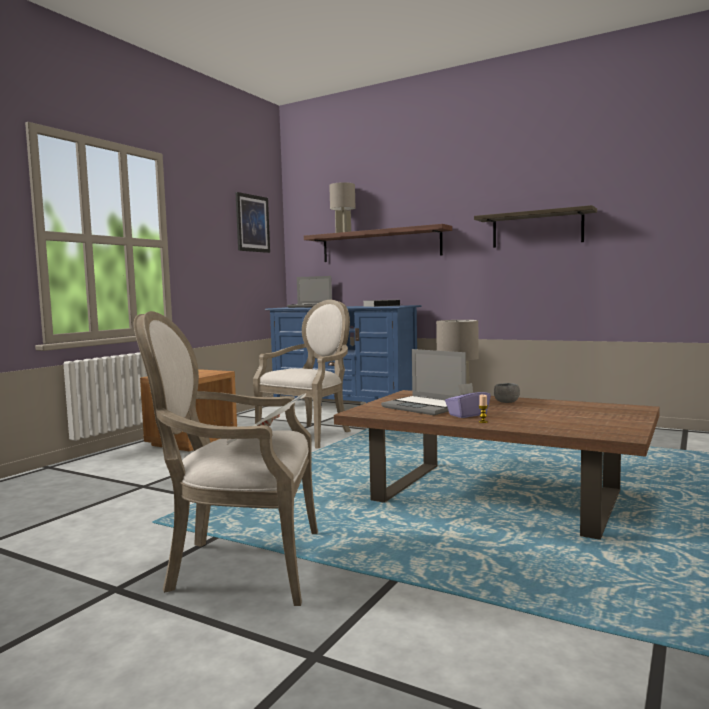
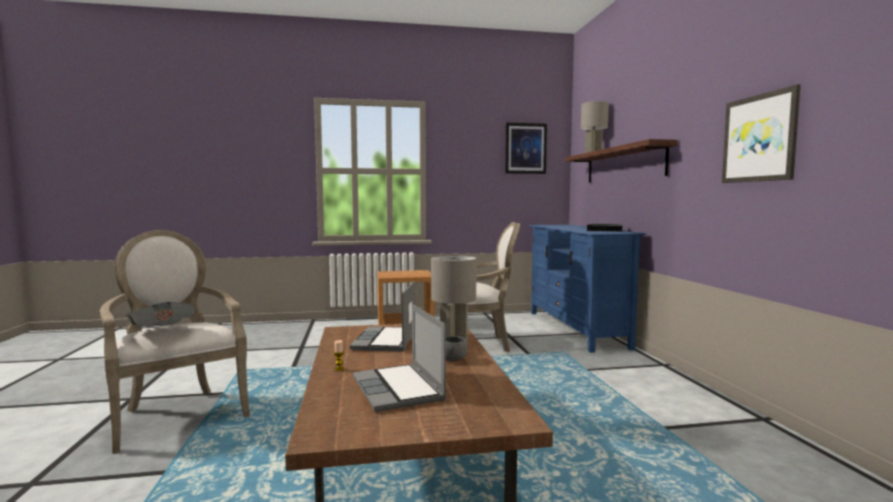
camera: 50 degrees right, 0 degrees up
laptop [287,276,332,308] -> laptop moved to [353,304,446,412]
purple tissue box [445,383,491,418] -> none
shelf [474,205,597,248] -> picture [722,84,801,183]

